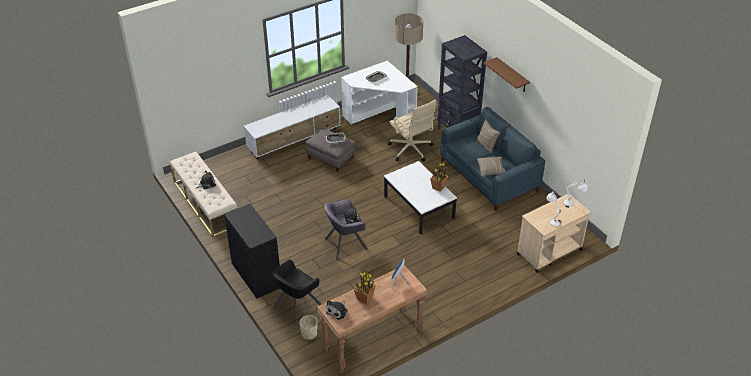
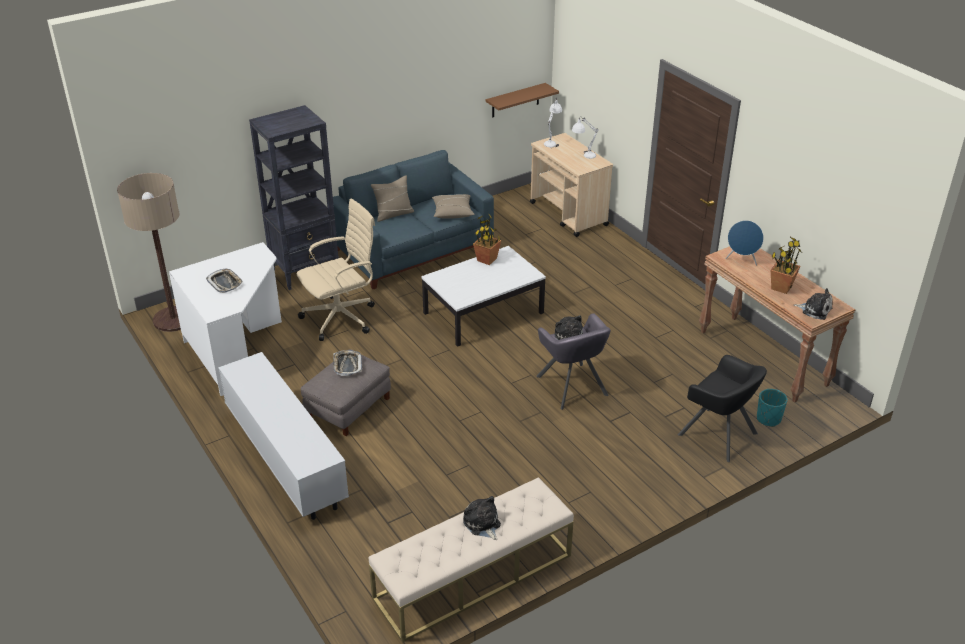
camera: 90 degrees left, 5 degrees down
black cabinet [224,204,280,299] -> none
beige planter [300,315,318,340] -> turquoise planter [757,389,787,427]
brown shelf [484,57,530,92] -> brown shelf moved to [486,83,559,118]

